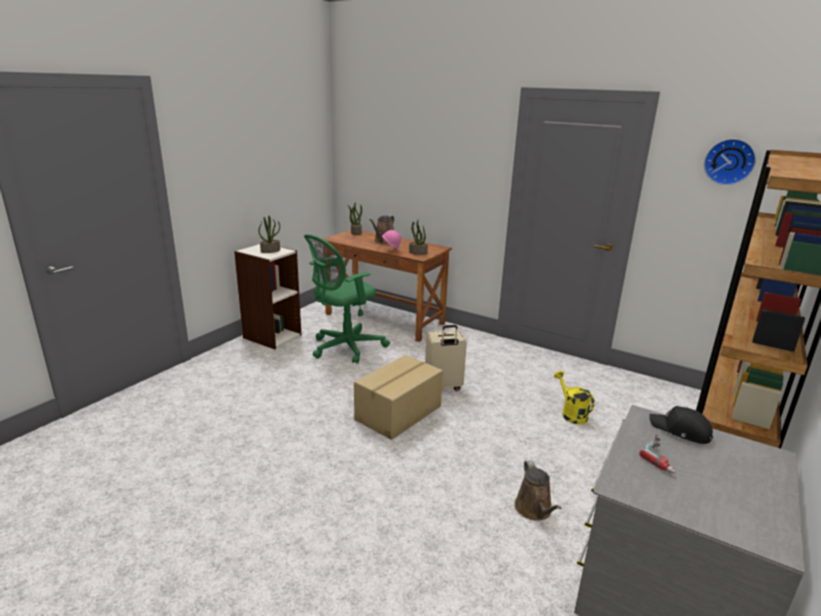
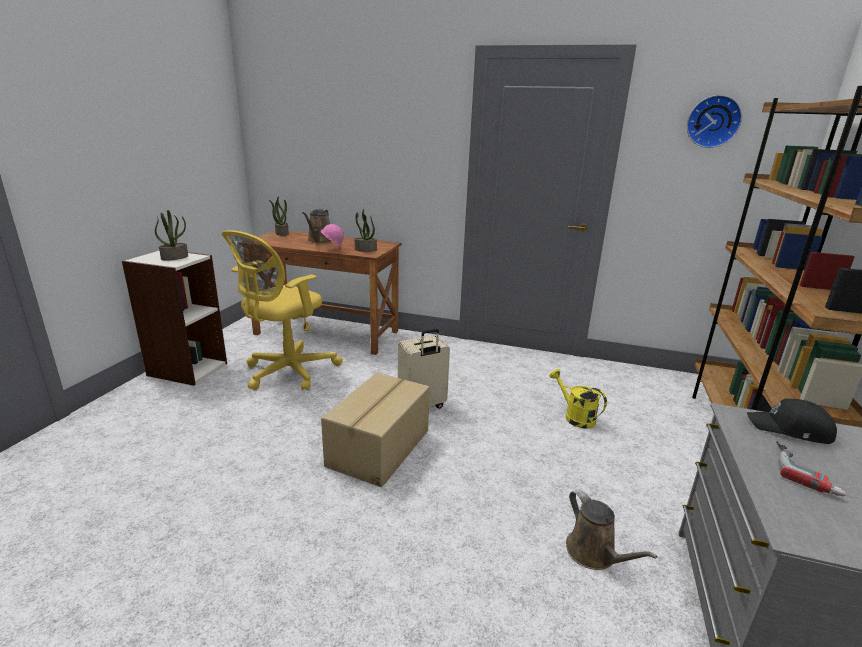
camera: 15 degrees left, 0 degrees up
green office chair [304,234,390,364] -> yellow office chair [222,230,343,390]

